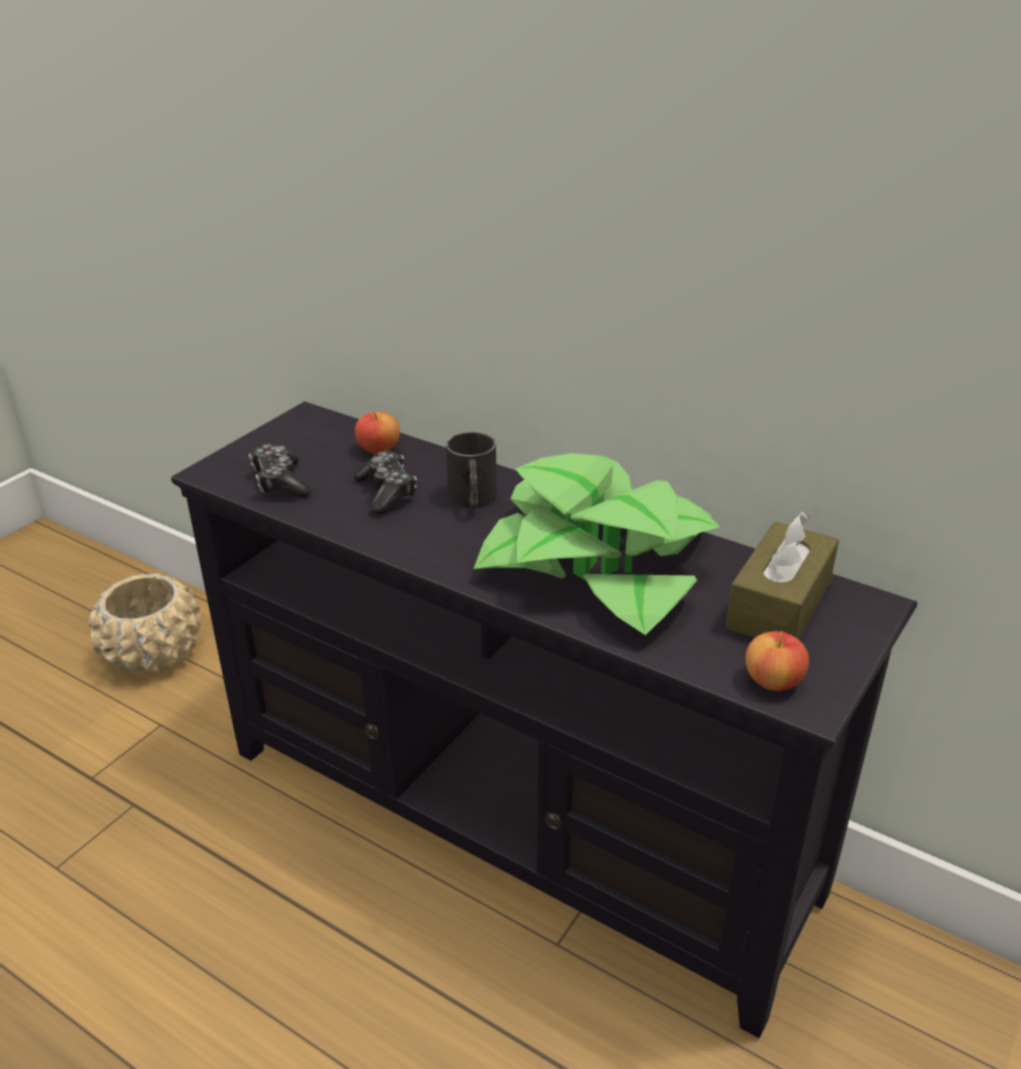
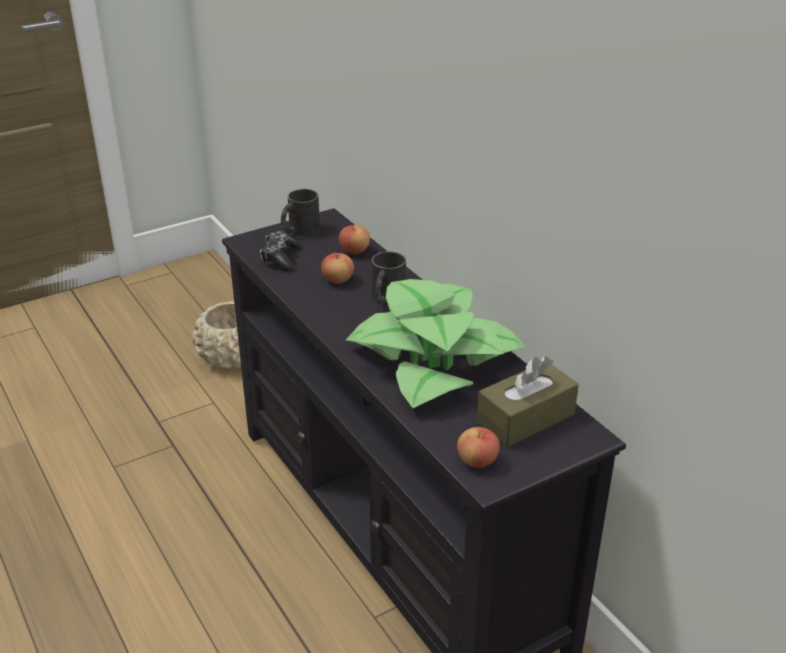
camera: 25 degrees right, 0 degrees up
game controller [354,451,417,515] -> apple [321,252,354,284]
none -> black mug [281,189,320,236]

